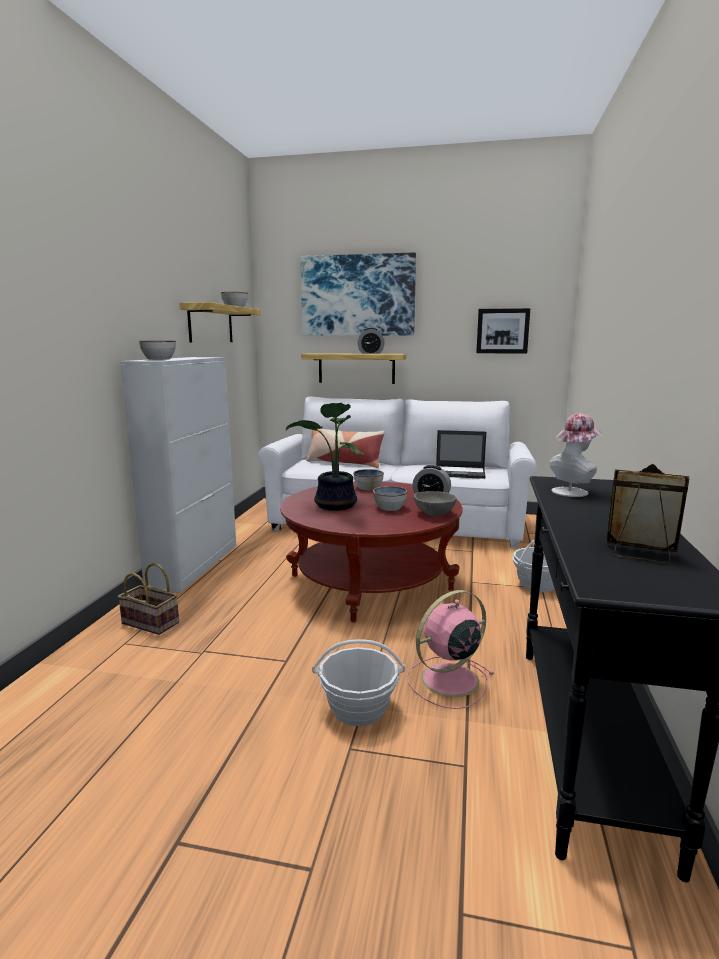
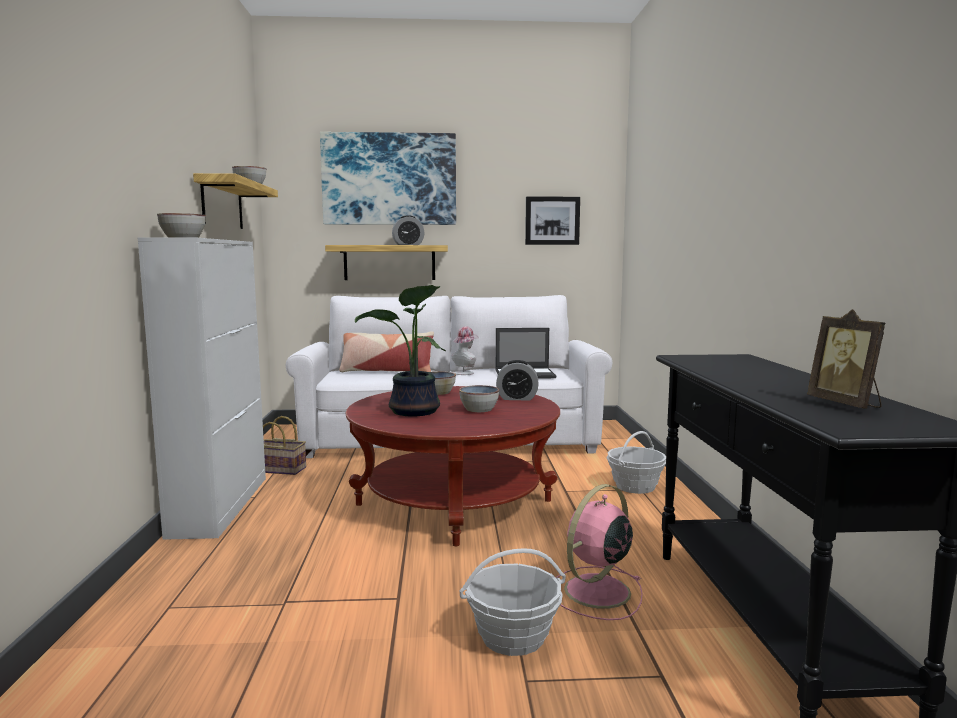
camera: 15 degrees left, 5 degrees down
basket [118,563,179,635] -> basket moved to [263,416,306,475]
grey bowl [414,491,456,516] -> none
hat [549,413,602,497] -> hat moved to [452,326,479,375]
picture frame [607,464,690,564] -> picture frame turned 120 degrees counterclockwise [807,309,885,408]

